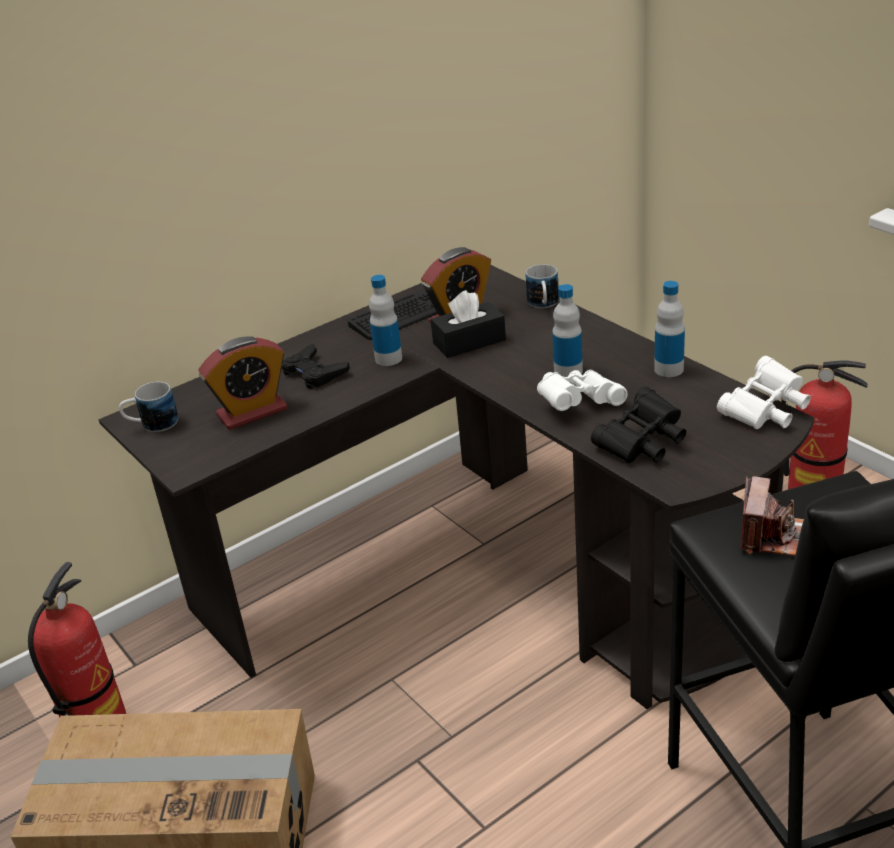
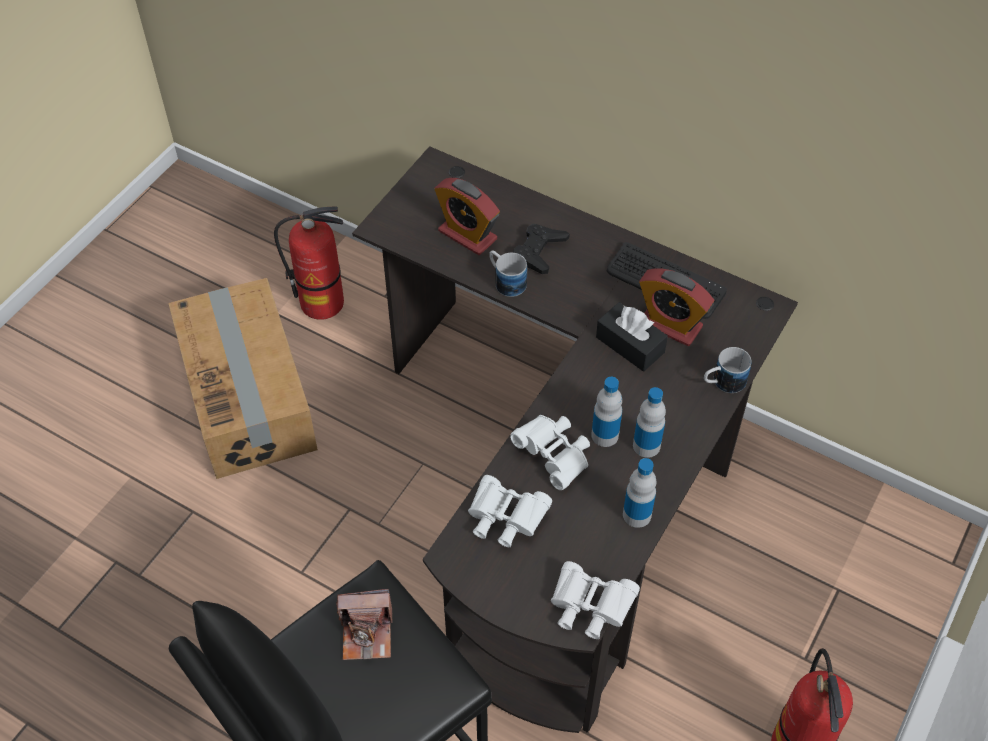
camera: 65 degrees right, 20 degrees up
mug [119,382,179,432] -> mug moved to [489,251,527,297]
bottle [369,275,402,366] -> bottle moved to [633,387,666,458]
black binoculars [591,387,686,463] -> white binoculars [468,475,552,547]

